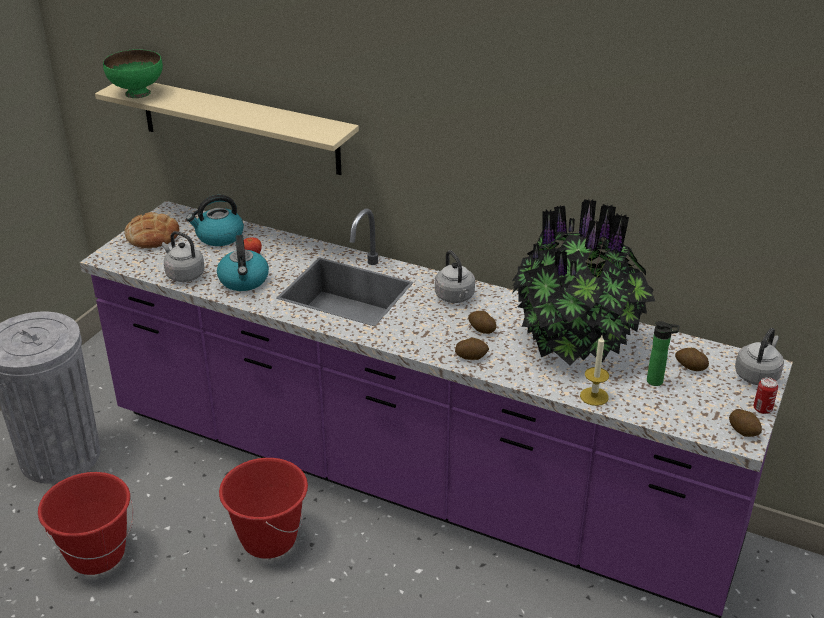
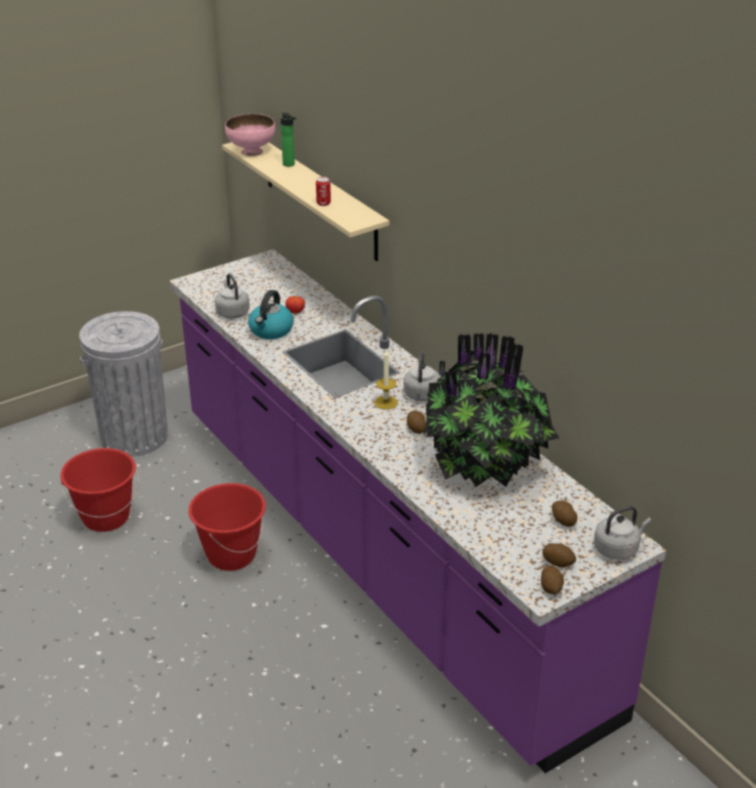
camera: 30 degrees right, 0 degrees up
green bowl [103,49,163,98] -> pink bowl [225,114,275,156]
bread [125,212,179,248] -> none
kettle [186,195,244,246] -> none
potato [455,338,489,360] -> potato moved to [542,543,576,568]
candle [580,335,609,406] -> candle moved to [374,349,398,410]
bottle [647,321,680,386] -> bottle moved to [281,113,296,167]
can [754,377,778,414] -> can moved to [316,177,331,206]

